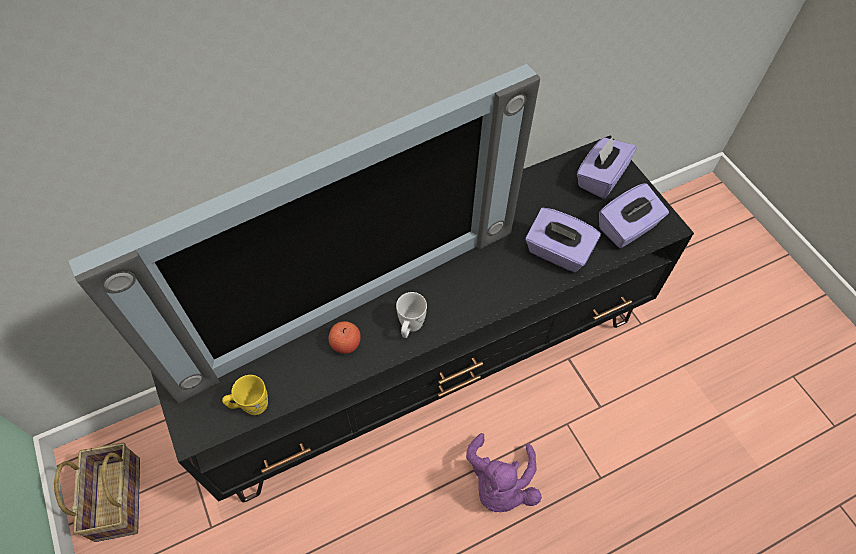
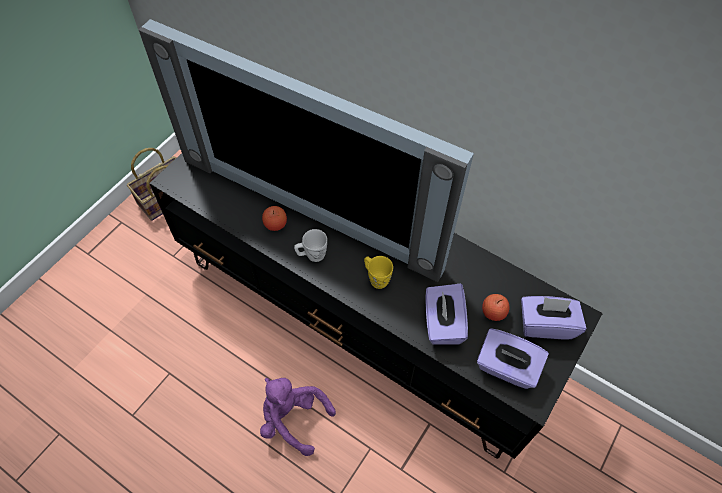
camera: 60 degrees right, 0 degrees up
yellow mug [222,375,268,415] -> yellow mug moved to [364,256,393,289]
purple plush toy [466,433,542,512] -> purple plush toy turned 45 degrees clockwise [260,378,336,456]
none -> apple [482,294,510,321]

